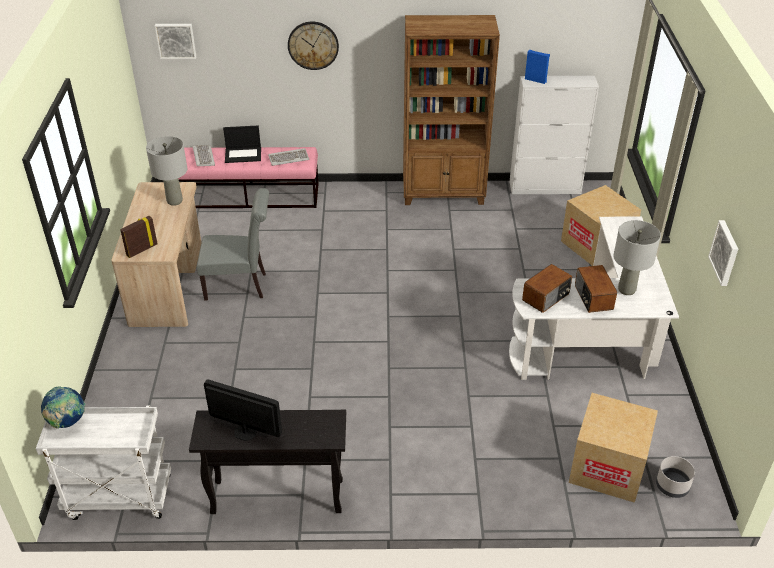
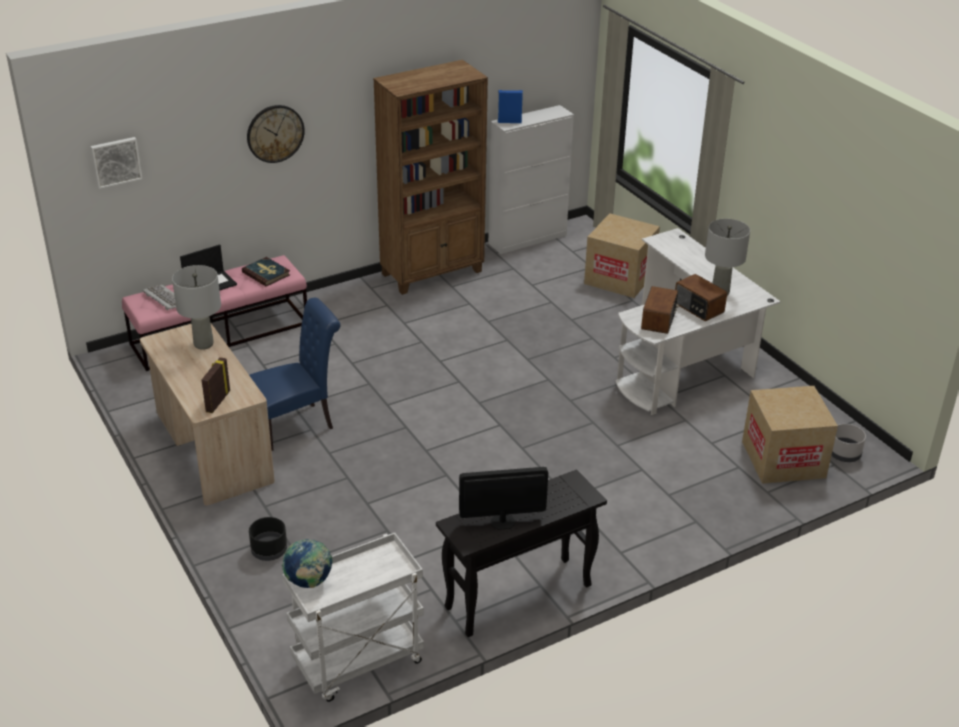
camera: 30 degrees left, 5 degrees down
grey chair [197,188,269,301] -> blue chair [249,298,340,451]
keyboard [268,148,309,166] -> book [242,257,290,286]
picture [708,220,738,286] -> none
none -> black planter [249,517,287,561]

